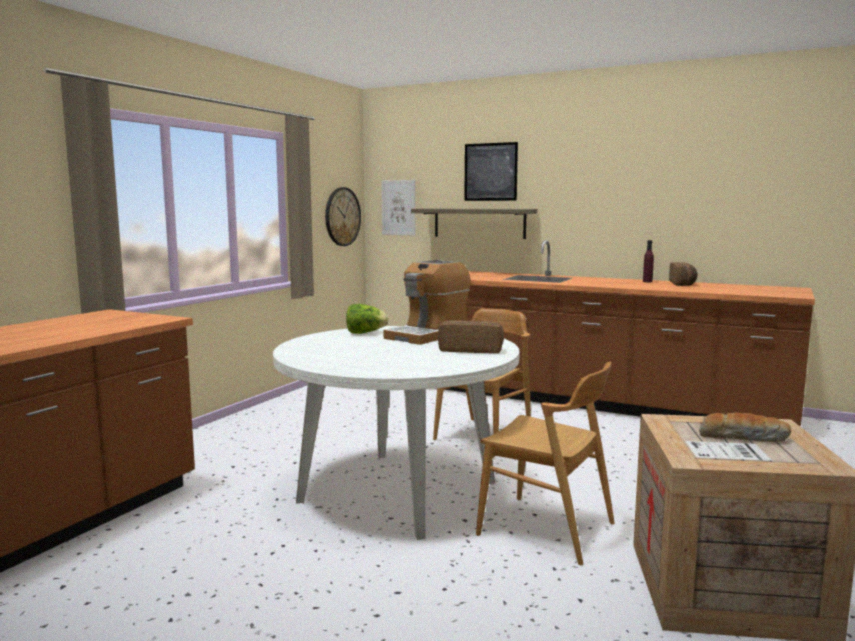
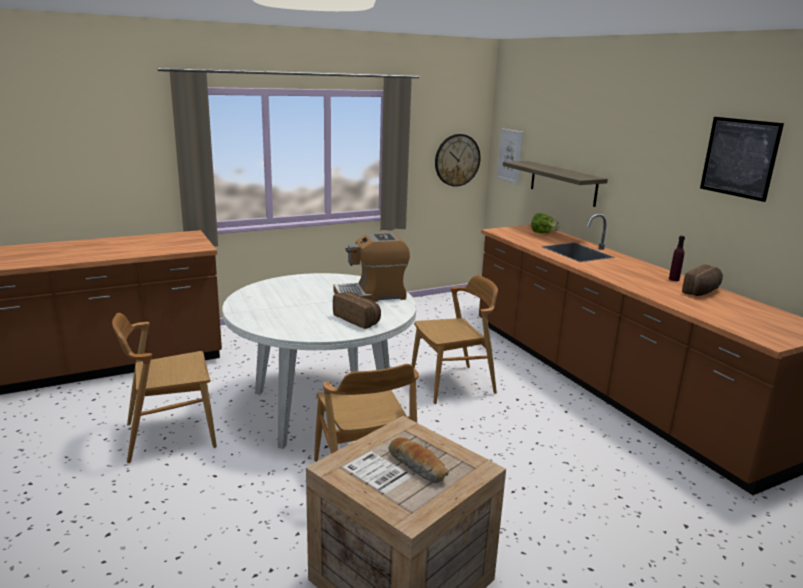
camera: 35 degrees right, 10 degrees up
lettuce [346,304,389,334] -> lettuce moved to [531,213,560,233]
picture [464,142,518,201] -> picture moved to [700,117,784,202]
none -> brown chair [112,313,217,463]

